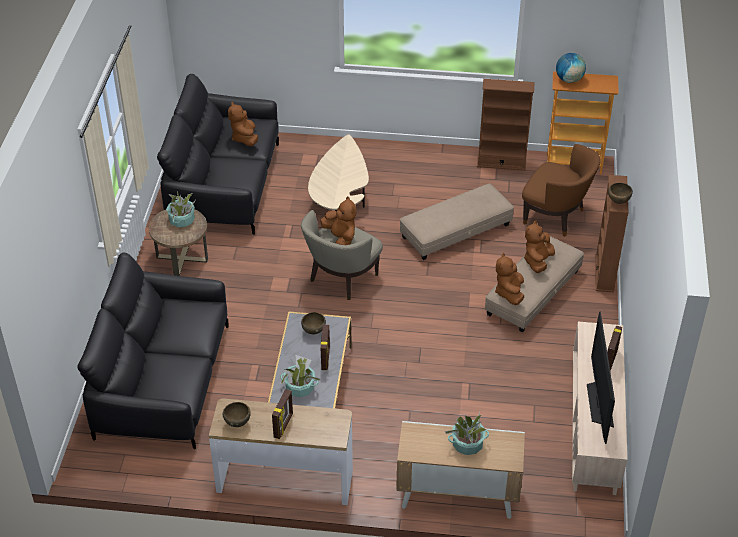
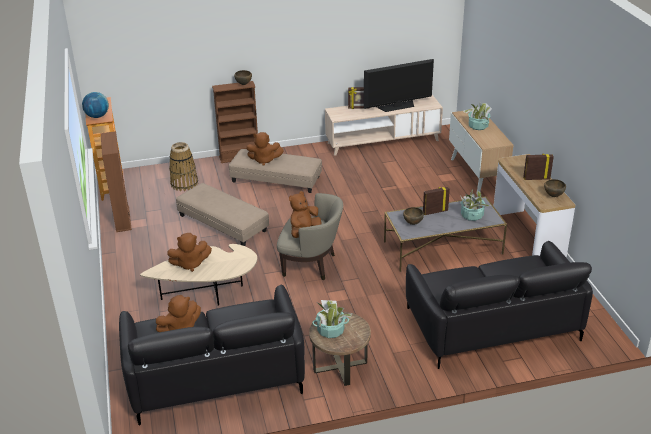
camera: 110 degrees left, 10 degrees down
brown plush toy [495,253,524,305] -> brown plush toy moved to [167,233,212,272]
brown armchair [522,144,601,237] -> basket [169,142,198,191]

